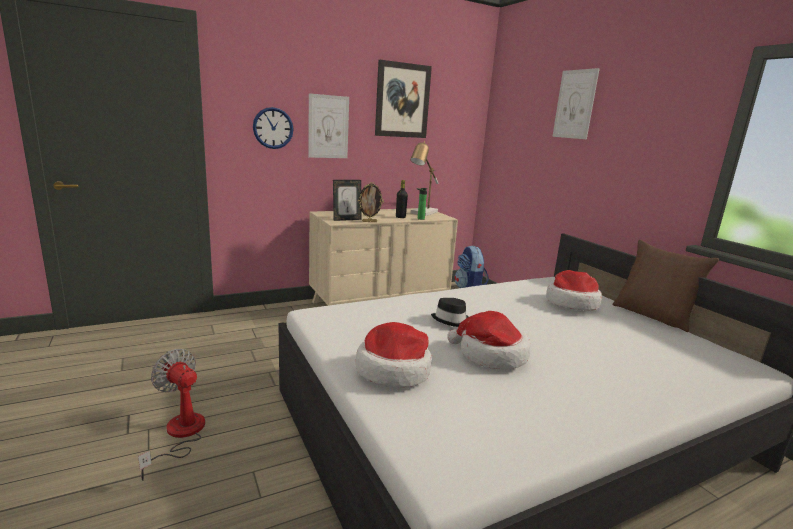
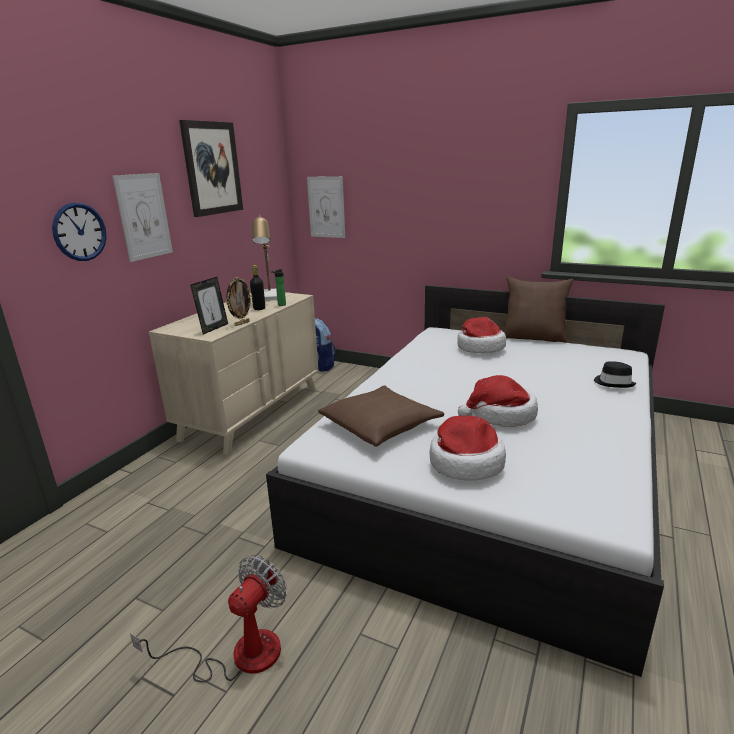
camera: 35 degrees left, 5 degrees up
fan [138,349,205,481] -> fan turned 120 degrees clockwise [130,555,287,682]
black hat [431,298,469,327] -> black hat moved to [594,362,636,388]
picture [552,68,600,139] -> picture moved to [307,176,345,238]
none -> brown pillow [318,385,444,447]

